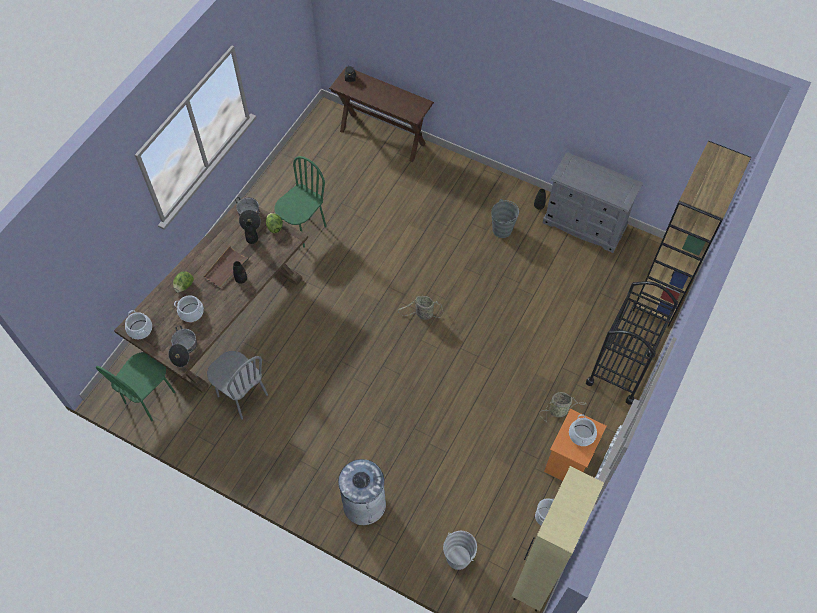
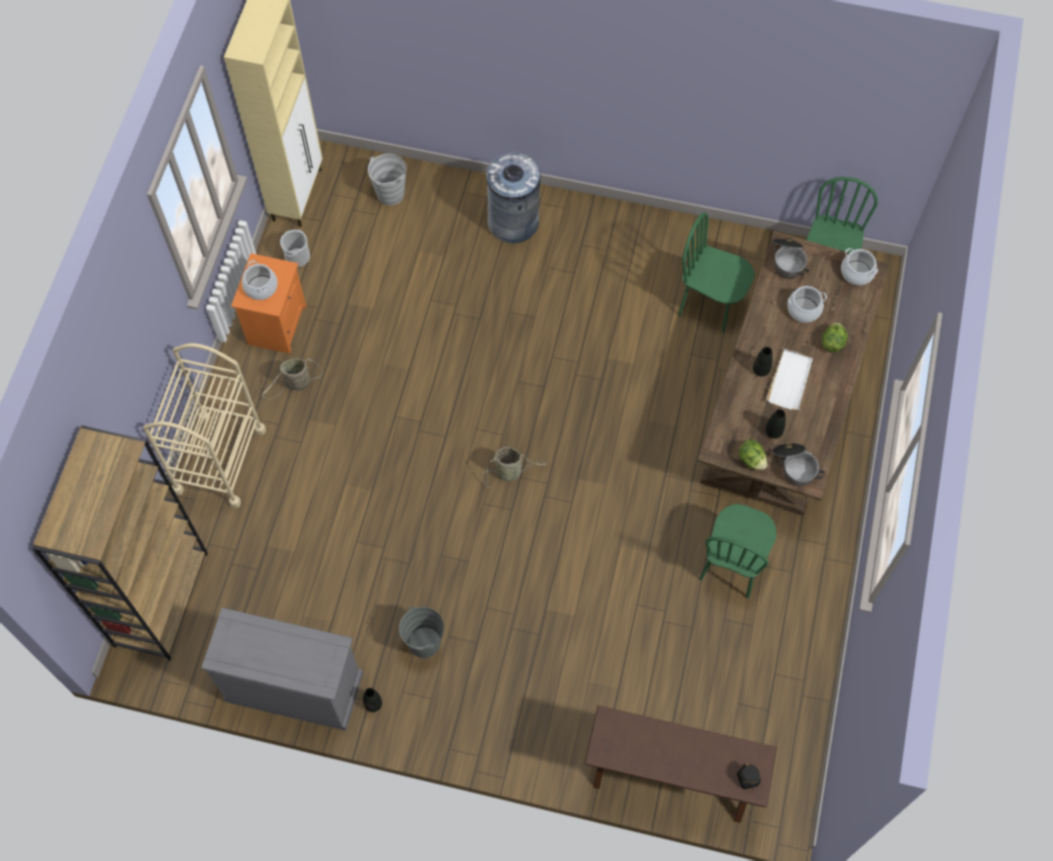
camera: 165 degrees right, 5 degrees up
brown tray [204,246,248,288] -> white tray [766,349,813,410]
grey chair [207,351,268,420] -> green chair [678,212,755,333]
black cart [586,281,678,405] -> beige cart [143,343,266,508]

